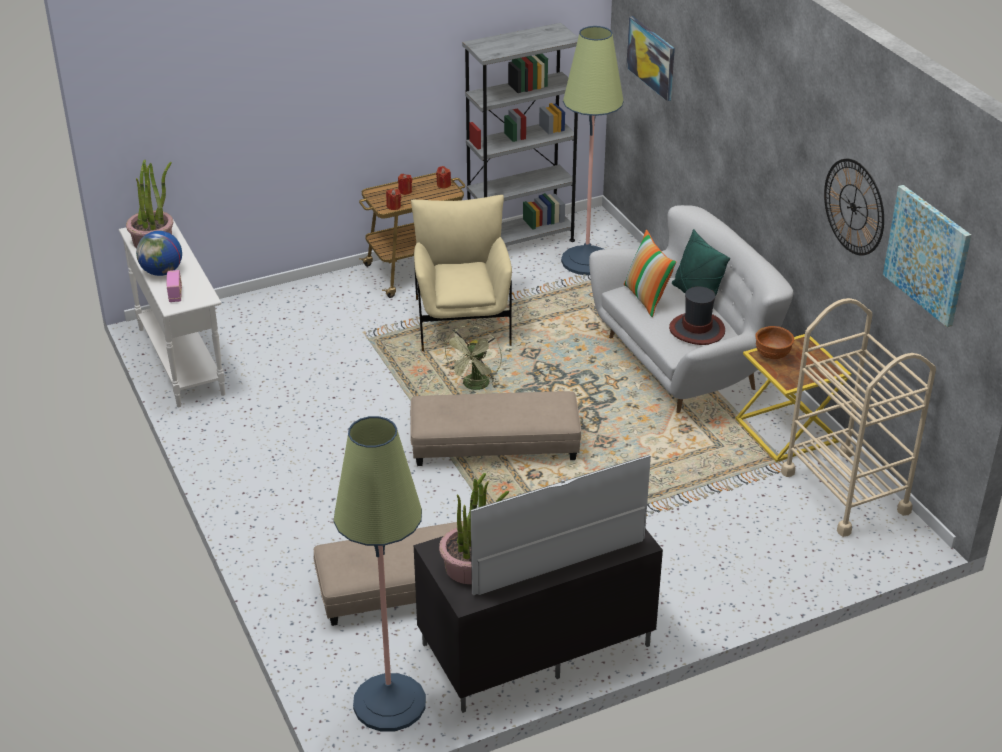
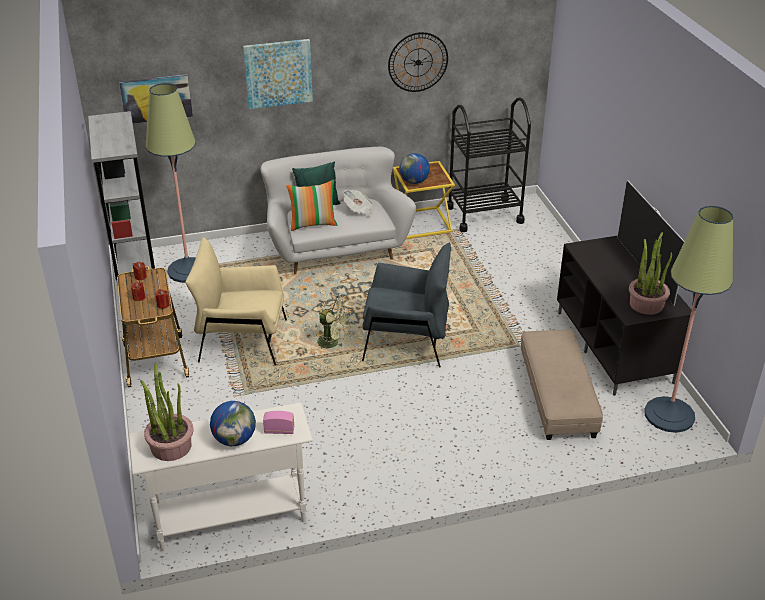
camera: 80 degrees left, 0 degrees up
beige ottoman [410,391,581,466] -> grey armchair [362,242,451,368]
hat [669,287,725,345] -> newspaper [344,190,375,217]
brown bowl [756,326,794,359] -> globe [399,153,430,184]
beige cart [781,298,936,537] -> black cart [447,98,531,232]
picture [883,185,971,327] -> picture moved to [243,39,313,109]

